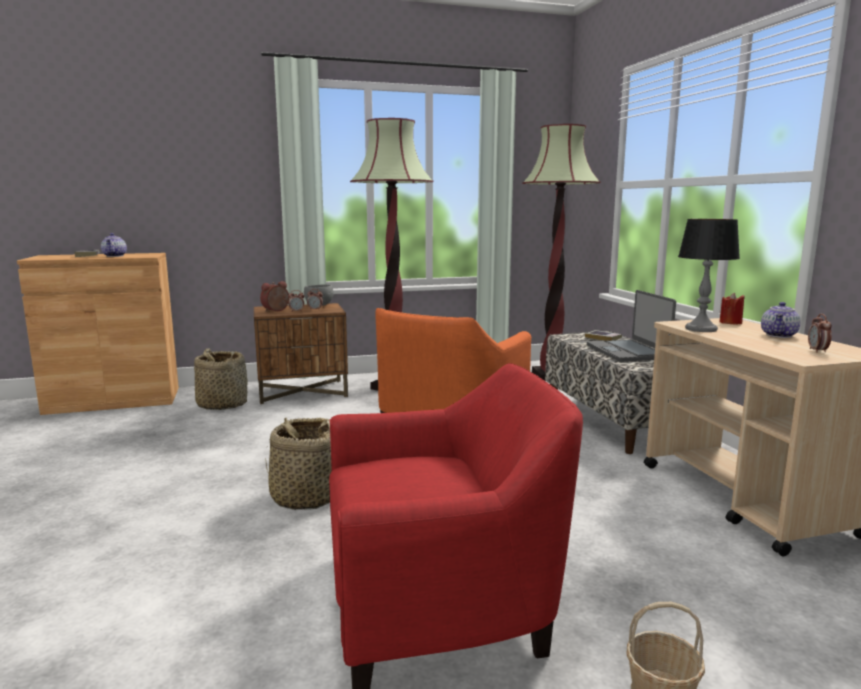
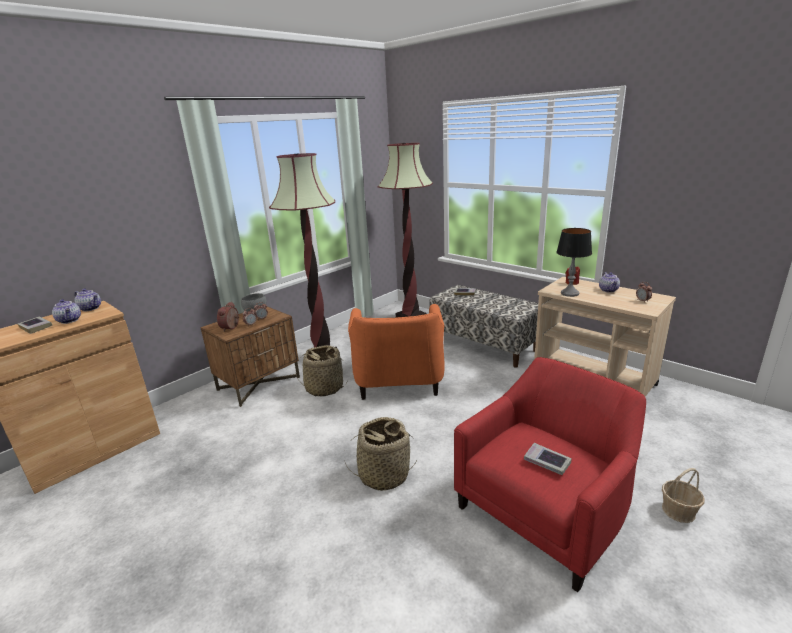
camera: 30 degrees left, 10 degrees up
basket [194,348,247,410] -> basket moved to [296,345,346,396]
laptop [587,290,676,362] -> none
none -> teapot [75,288,101,311]
none -> book [524,443,572,475]

